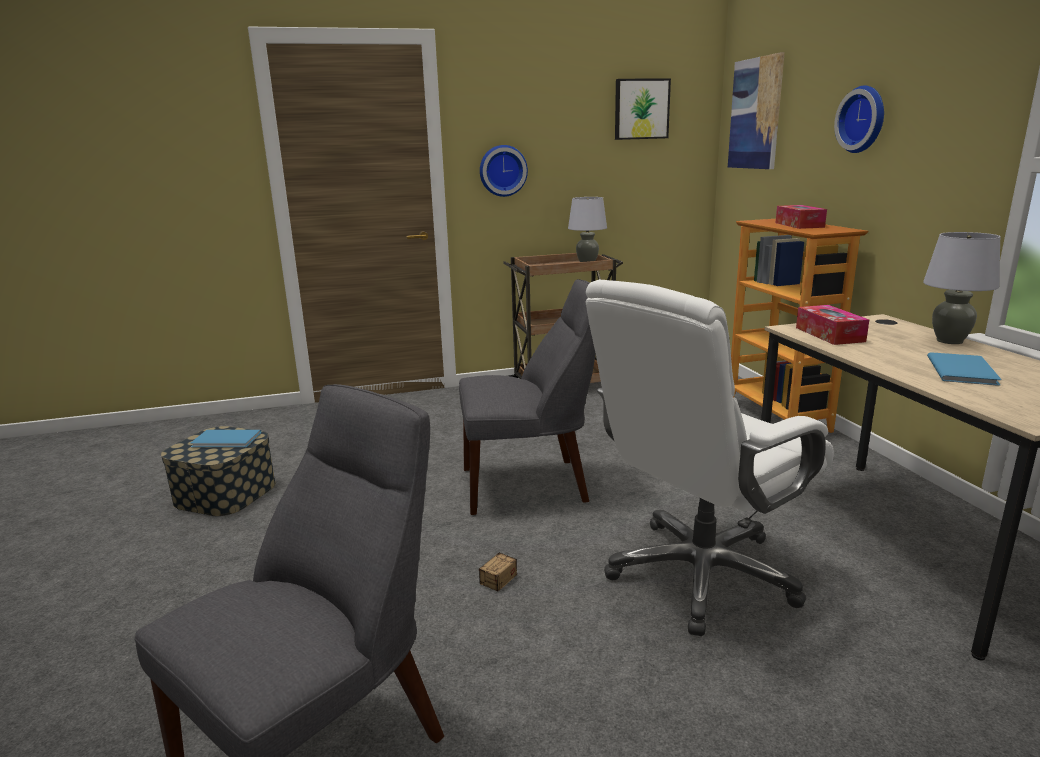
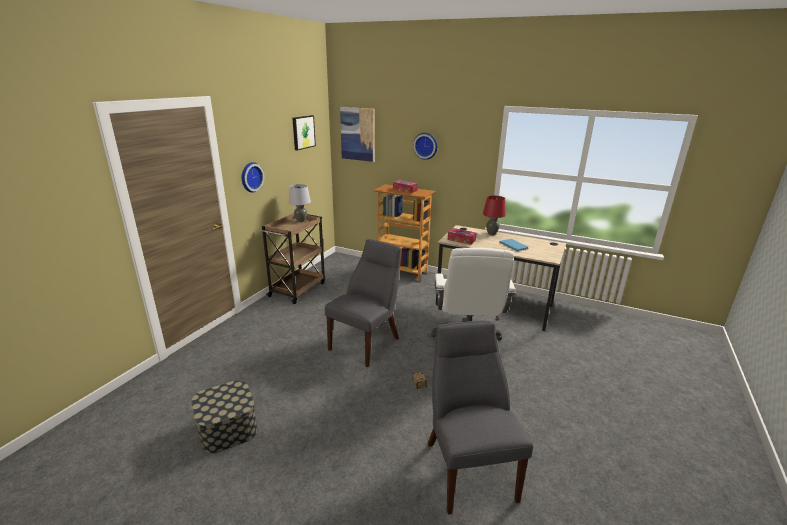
camera: 50 degrees left, 5 degrees up
blue book [190,430,261,448] -> none
grey table lamp [923,232,1001,344] -> red table lamp [483,196,506,235]

